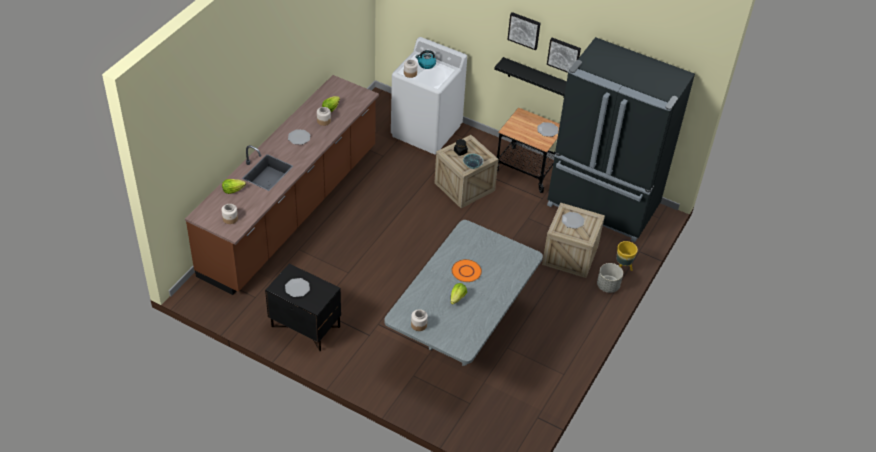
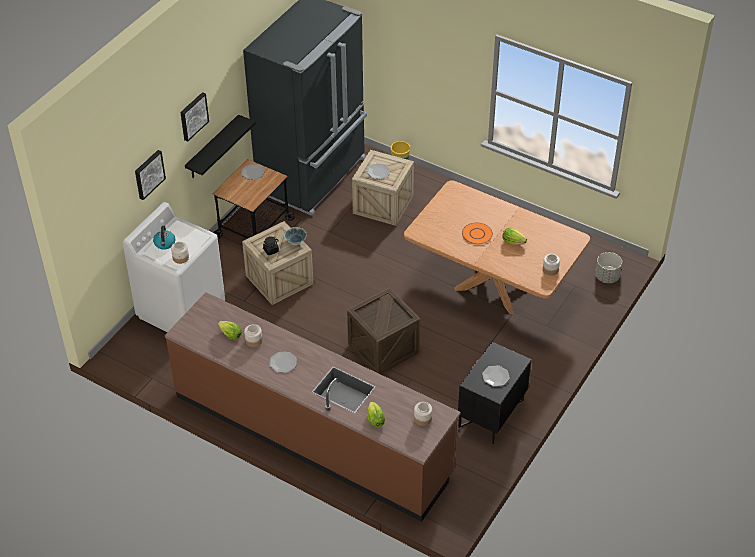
camera: 85 degrees left, 0 degrees up
grey dining table [384,220,543,366] -> brown dining table [404,180,590,314]
picture [547,38,581,73] -> picture moved to [135,150,166,200]
grey planter [597,263,623,293] -> grey planter moved to [595,252,622,283]
none -> crate [347,287,420,374]

